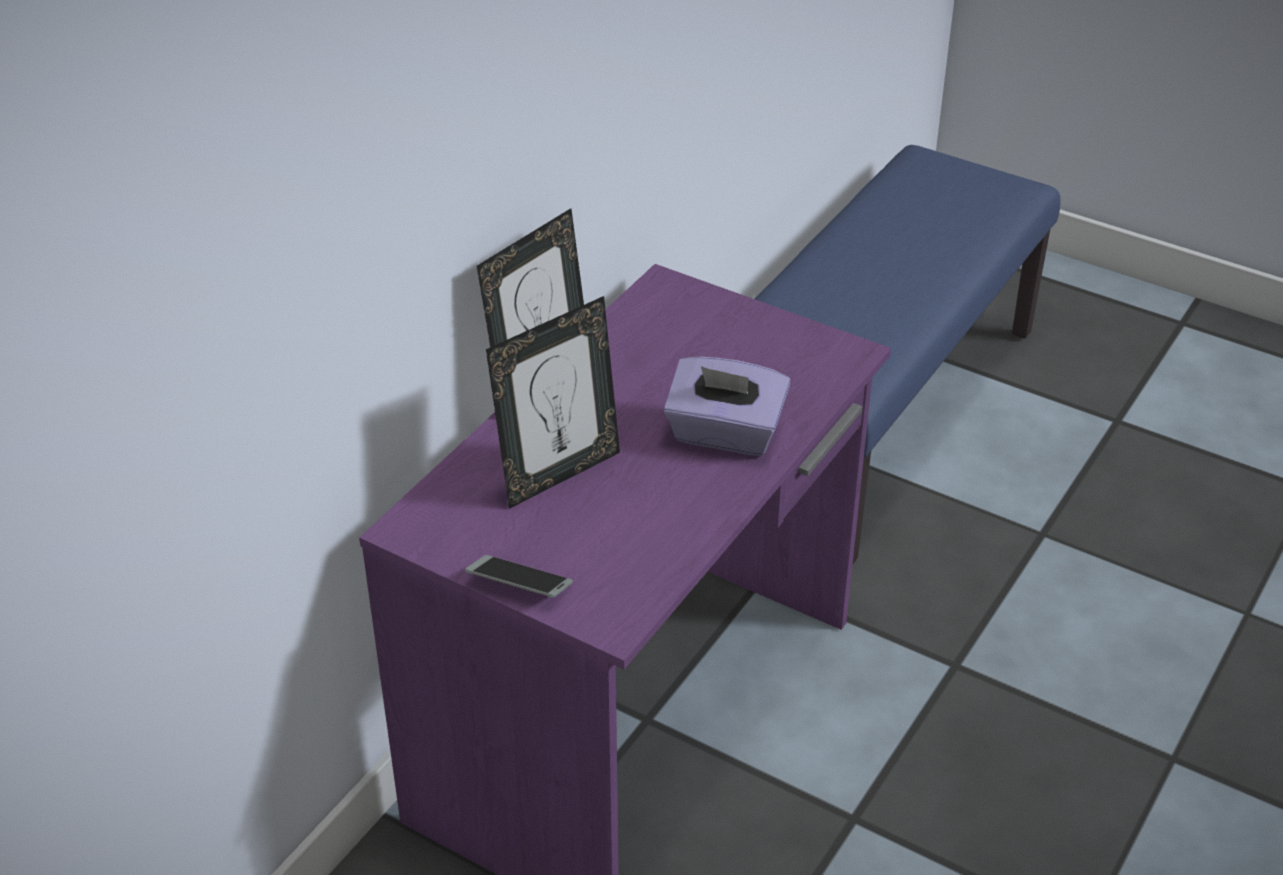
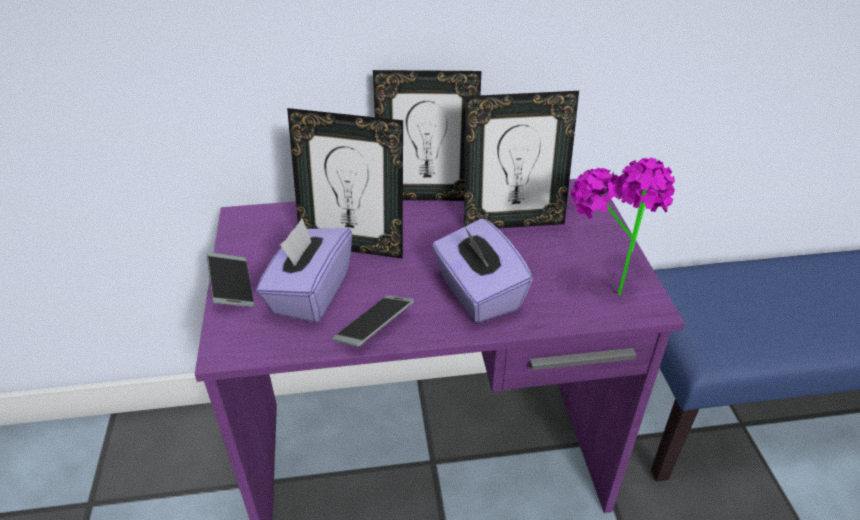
camera: 50 degrees right, 0 degrees up
none -> purple tissue box [256,219,352,323]
none -> phone [332,295,414,347]
none -> picture frame [464,91,579,228]
none -> potted plant [571,158,675,296]

